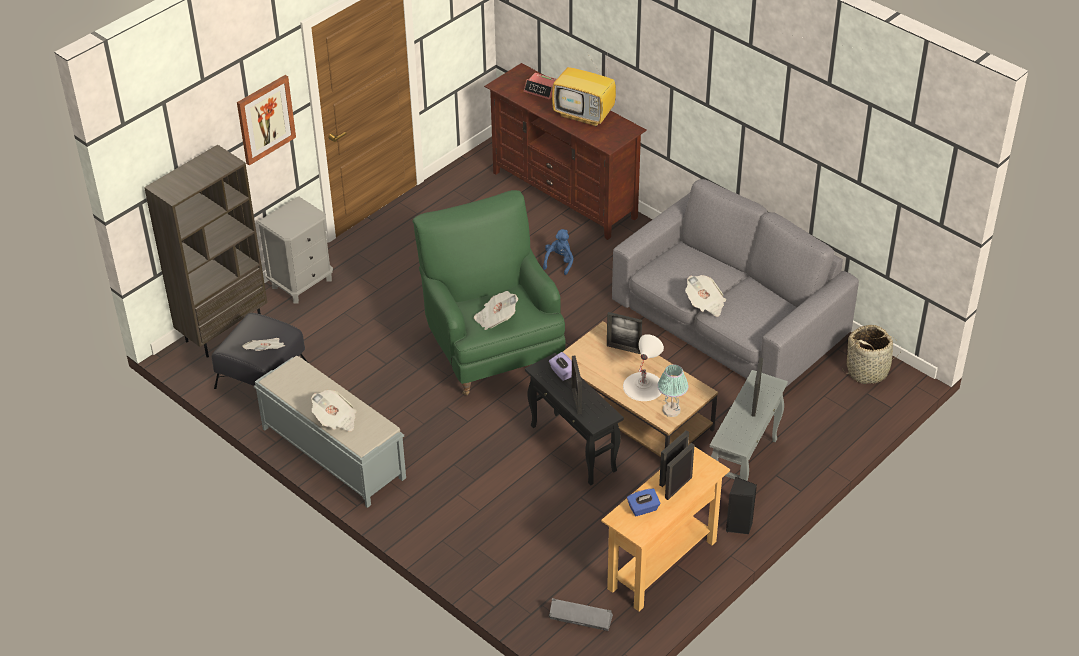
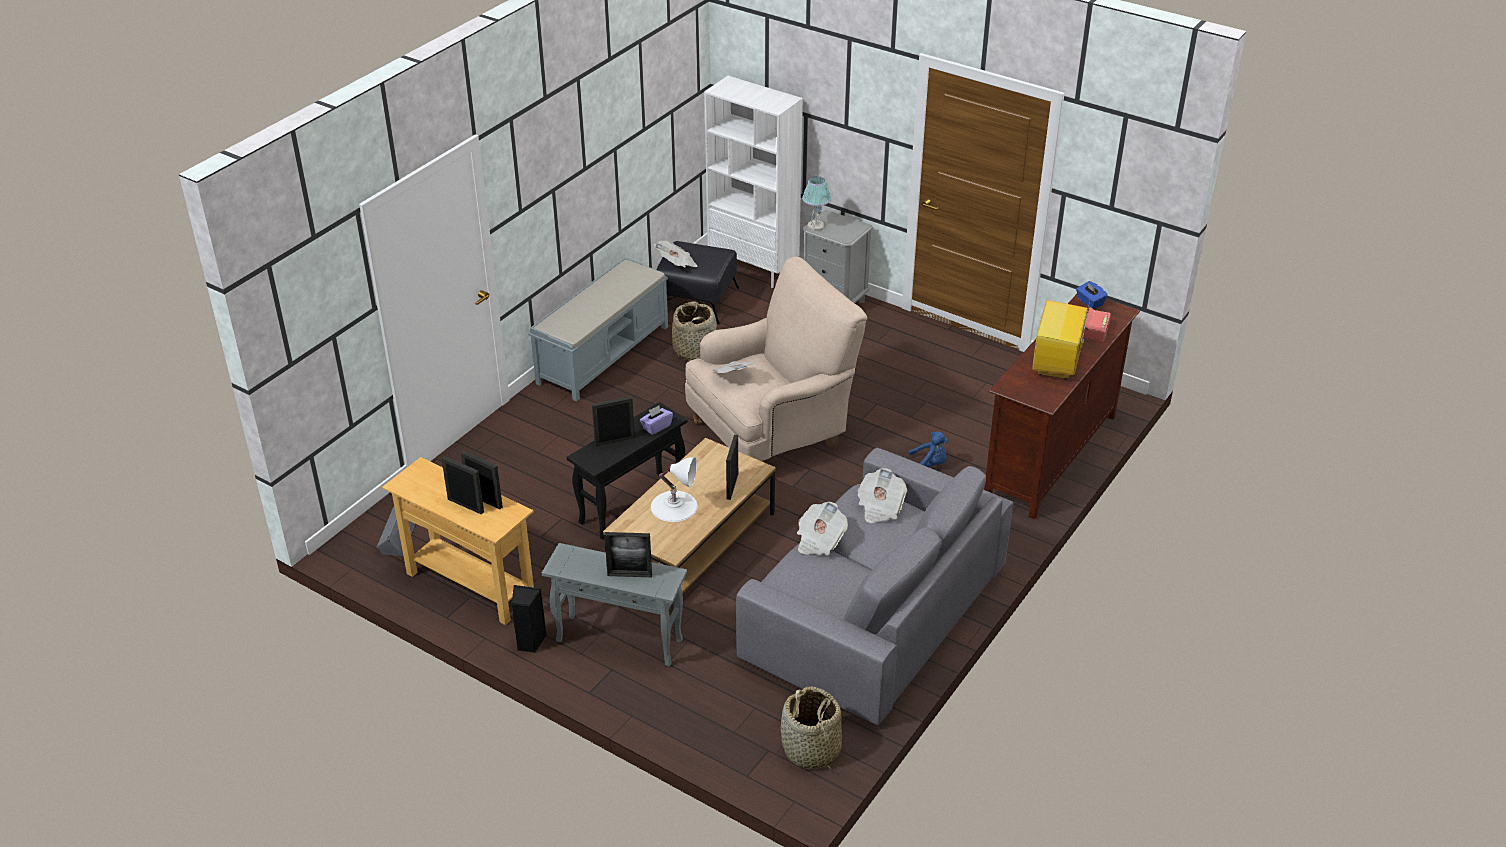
camera: 80 degrees right, 5 degrees down
brown bookcase [144,145,267,357] -> white bookcase [704,76,803,288]
picture [237,75,296,165] -> none
newspaper [311,390,357,432] -> newspaper moved to [857,468,907,523]
green armchair [412,190,565,395] -> beige armchair [685,257,867,461]
blue tissue box [627,489,660,516] -> blue tissue box moved to [1076,281,1108,309]
table lamp [658,364,688,417] -> table lamp moved to [802,176,831,231]
none -> basket [672,301,717,361]

